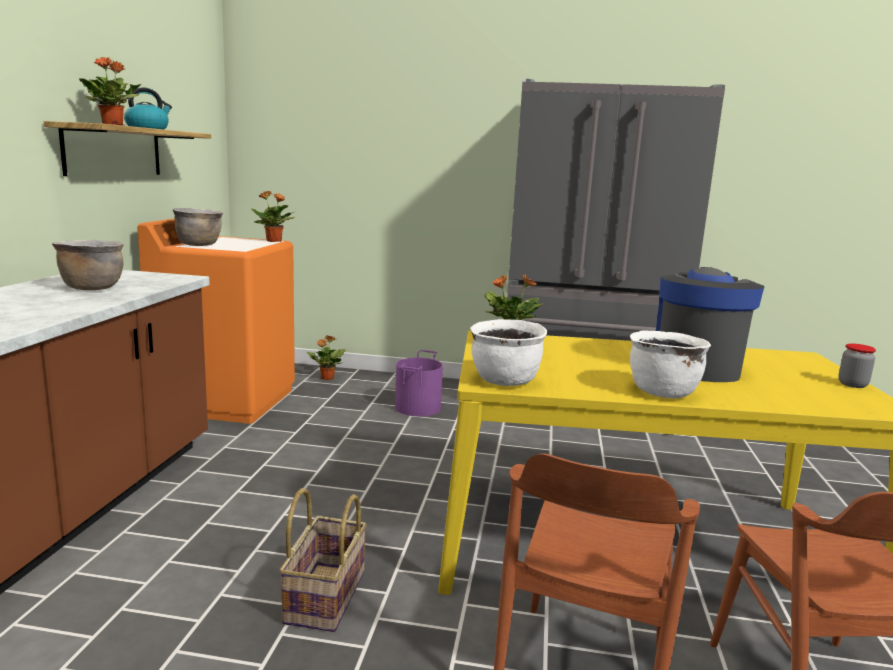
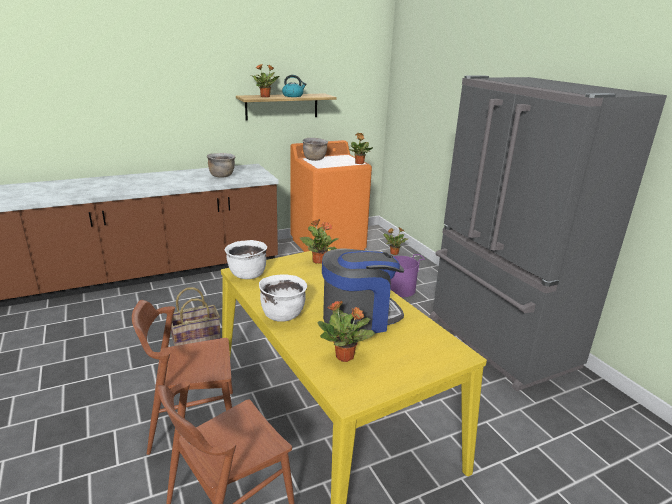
camera: 55 degrees right, 10 degrees up
jar [838,343,876,388] -> none
none -> potted plant [317,301,375,362]

